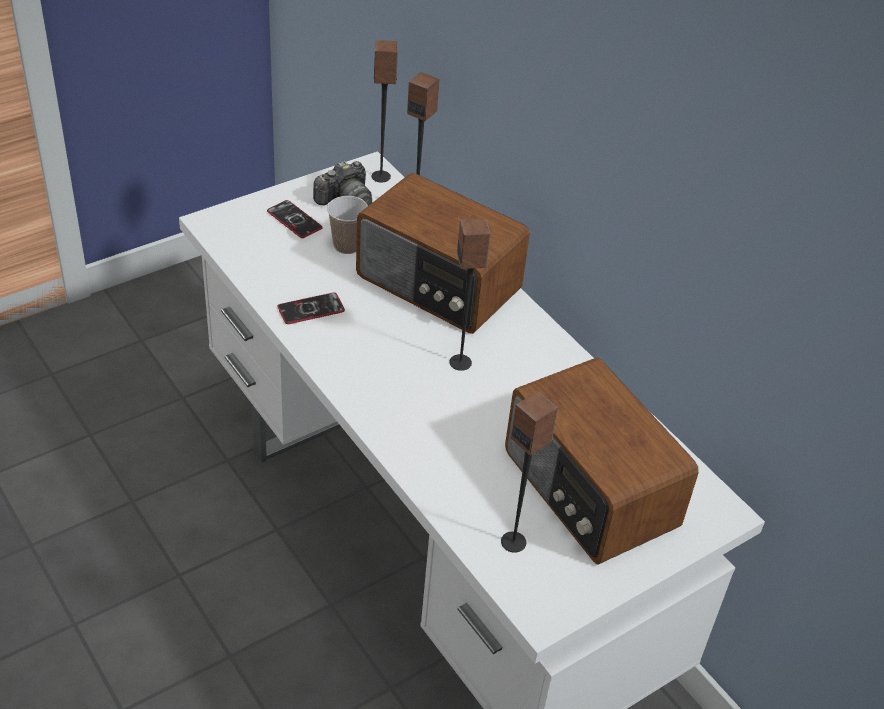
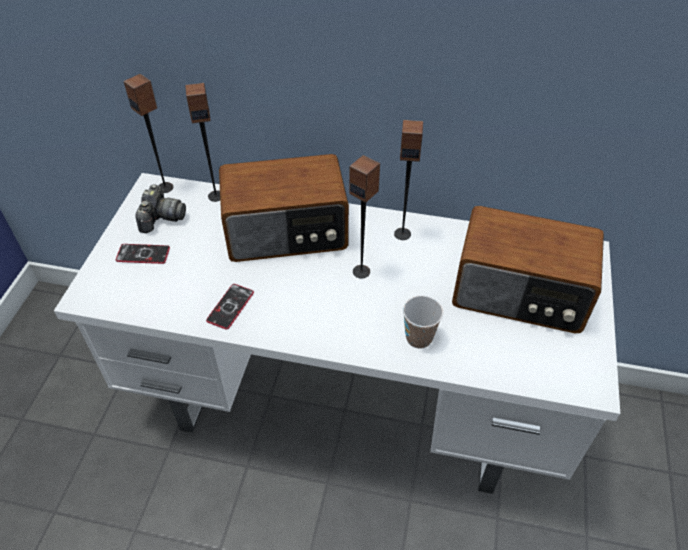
camera: 40 degrees left, 5 degrees up
cup [327,196,368,254] -> cup moved to [403,295,443,349]
speaker [501,391,558,553] -> speaker moved to [394,120,423,240]

